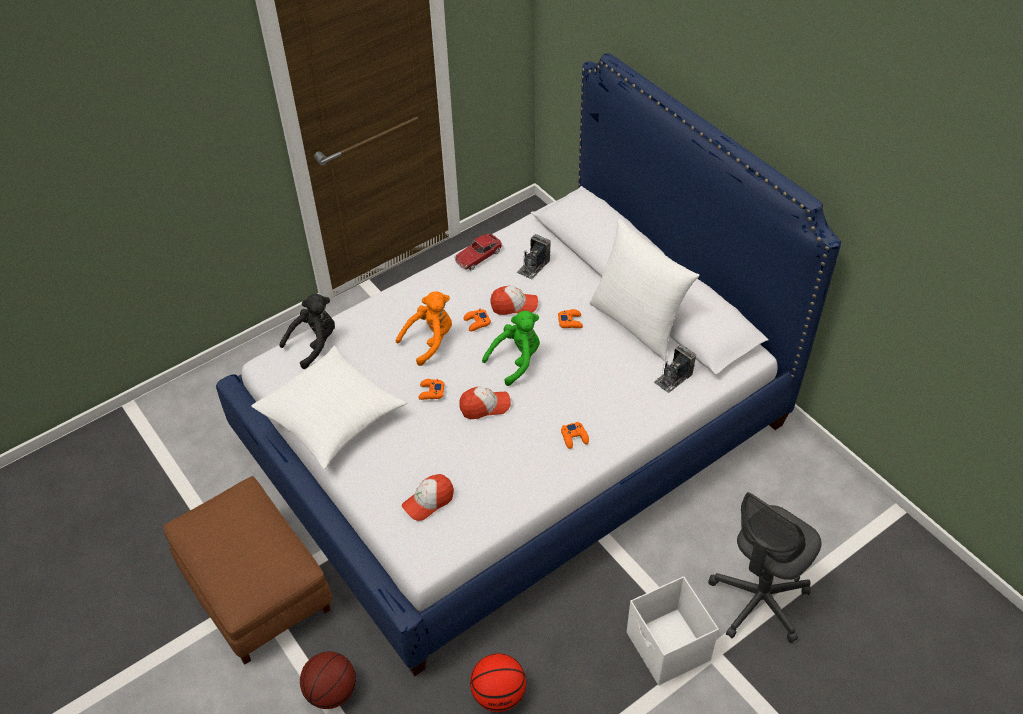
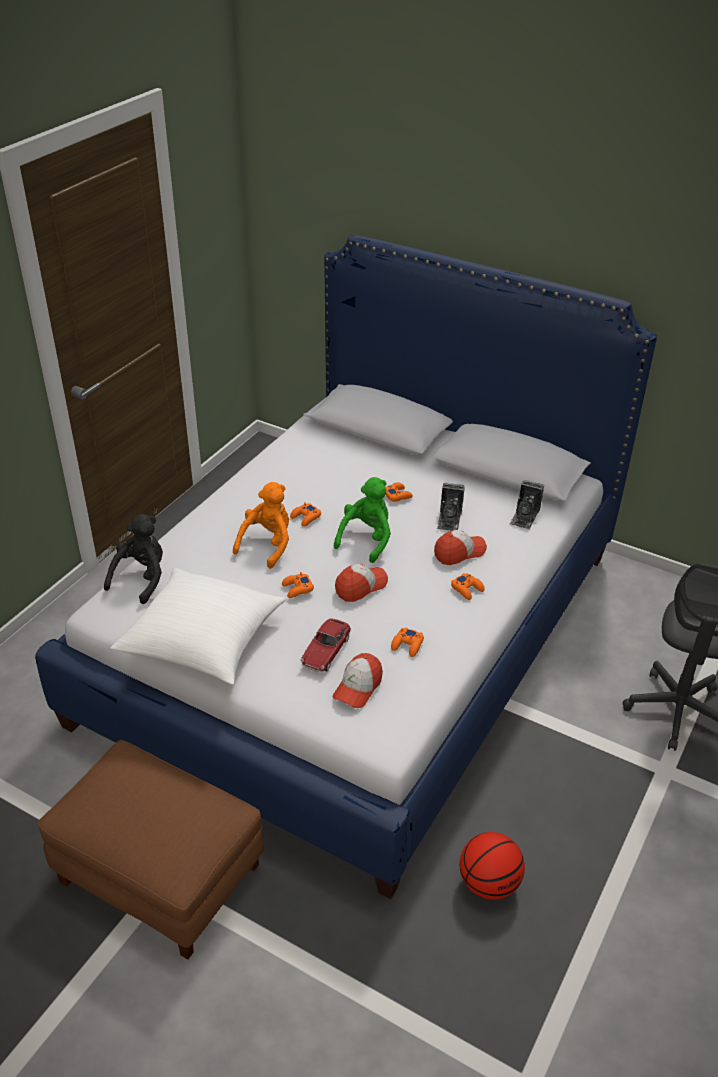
camera: 25 degrees left, 10 degrees down
basketball [300,651,356,709] -> none
toy car [454,234,503,270] -> toy car moved to [301,618,351,672]
cap [490,286,538,315] -> cap moved to [434,530,487,565]
camera [517,234,551,279] -> camera moved to [437,483,465,531]
white pillow [589,219,699,361] -> none
white storage box [627,576,719,685] -> none
none -> orange game controller [391,627,424,657]

